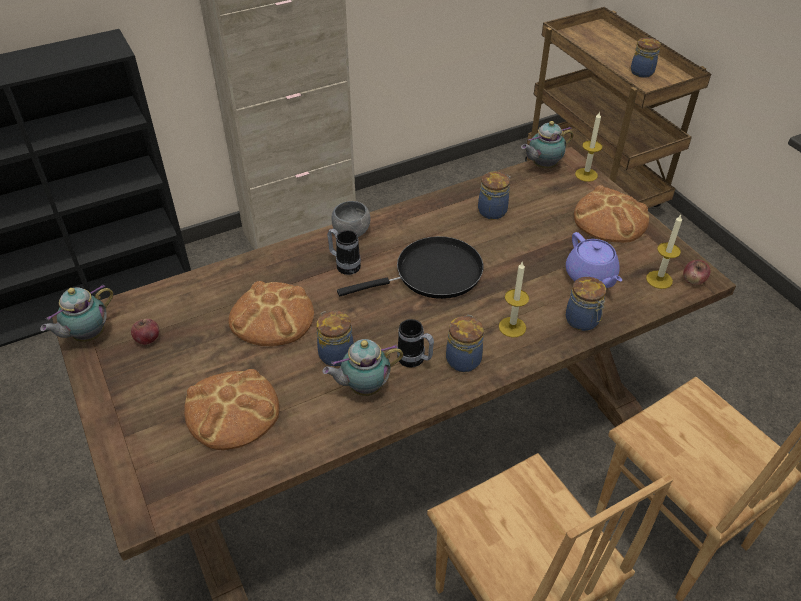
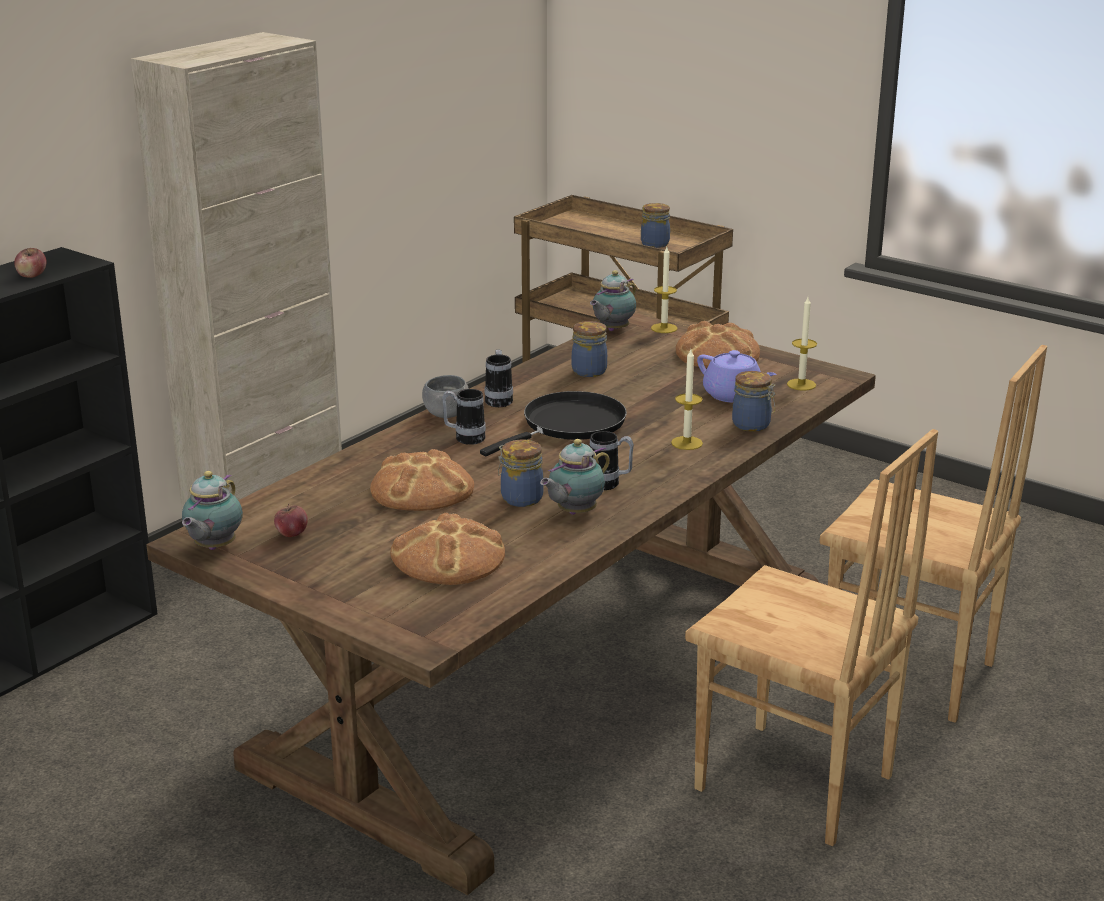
camera: 25 degrees left, 20 degrees down
jar [446,315,484,372] -> none
apple [683,260,711,285] -> apple moved to [14,248,47,278]
none -> mug [485,349,513,407]

